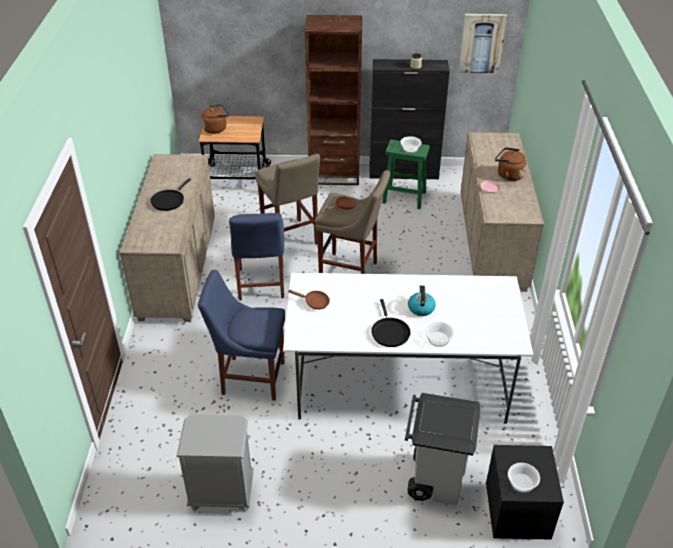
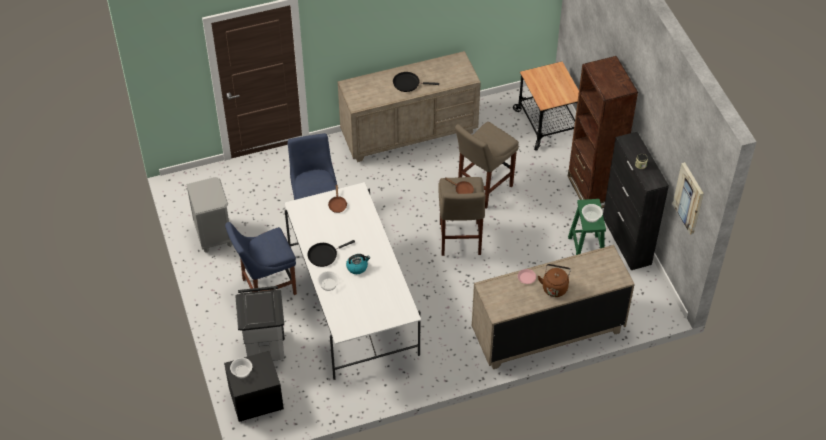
camera: 70 degrees right, 10 degrees up
brown kettle [202,105,229,134] -> none
blue chair [229,213,284,301] -> blue chair moved to [225,222,297,295]

